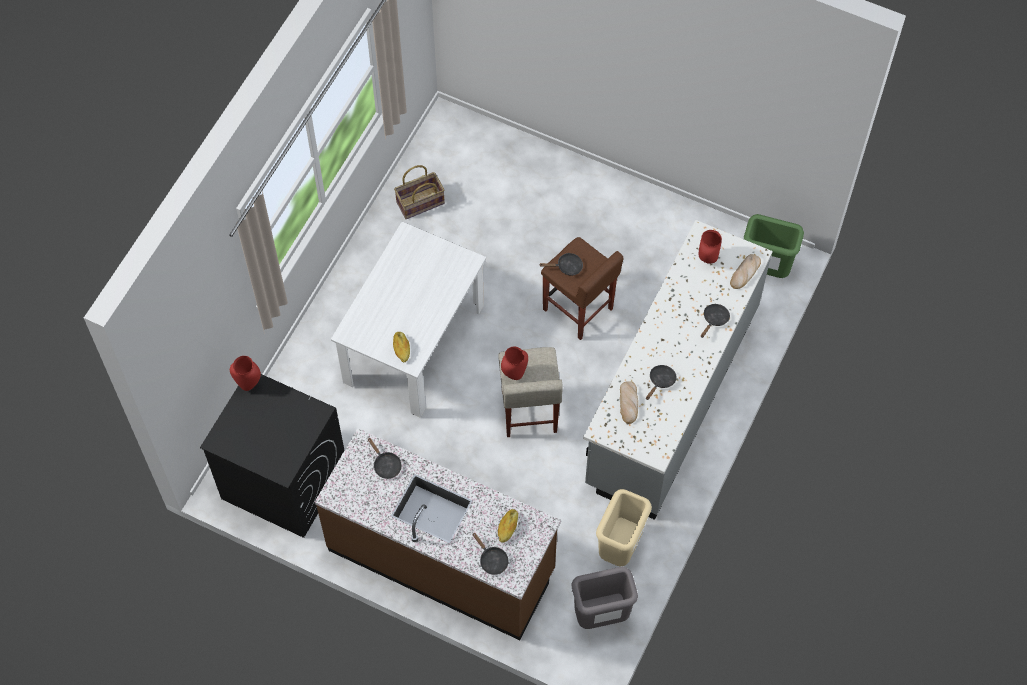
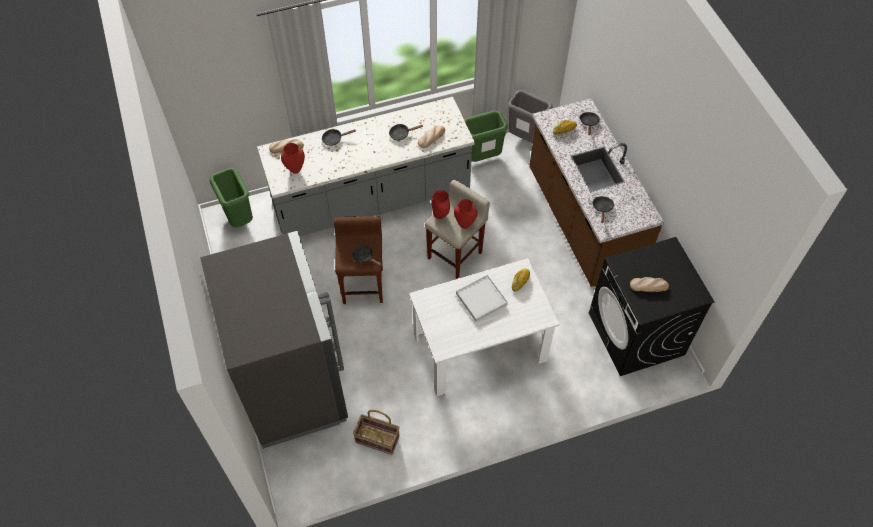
camera: 135 degrees left, 5 degrees down
red vase [230,356,261,391] -> red vase moved to [431,190,450,219]
beige trash can [596,489,652,567] -> green trash can [464,111,508,162]
none -> grey fridge [200,231,348,449]
none -> white tray [456,275,508,322]
none -> bread [630,277,669,292]

